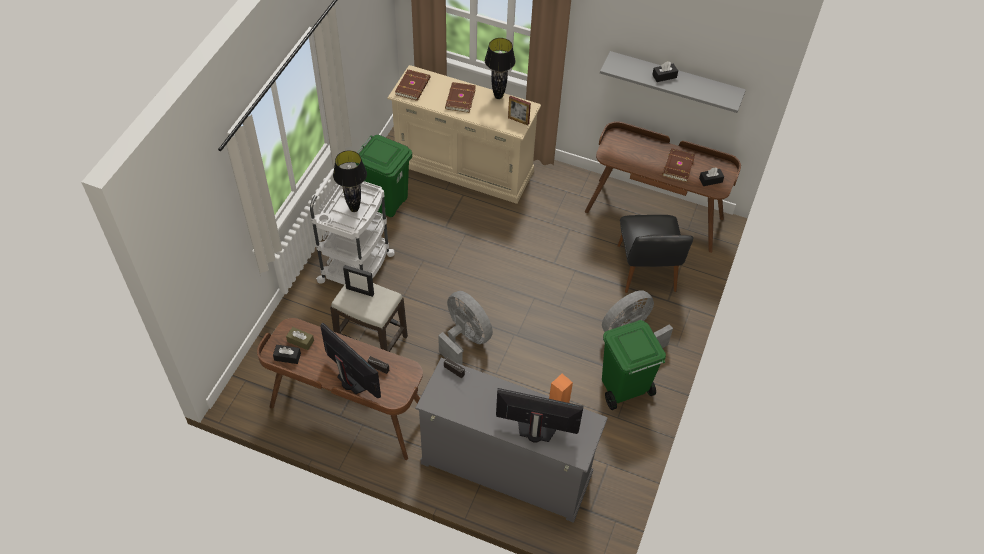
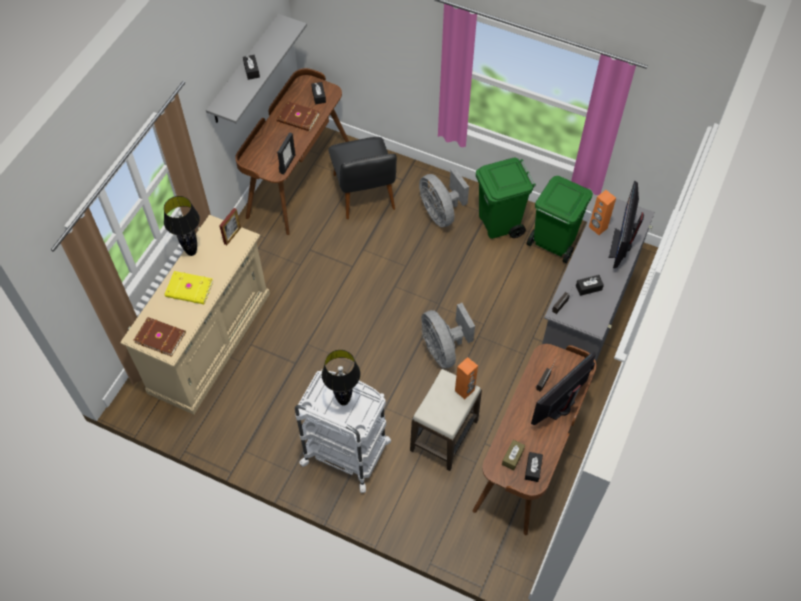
camera: 85 degrees left, 5 degrees up
picture frame [343,265,374,297] -> picture frame moved to [277,132,296,175]
green trash can [356,135,412,217] -> green trash can moved to [527,176,593,263]
grey fan [438,291,493,365] -> grey fan turned 75 degrees counterclockwise [421,303,475,369]
brown book [445,82,476,113] -> yellow book [165,271,214,305]
black chair [618,215,693,293] -> black chair turned 75 degrees clockwise [328,137,397,219]
none -> orange speaker [455,357,478,399]
none -> black tissue box [576,275,604,296]

